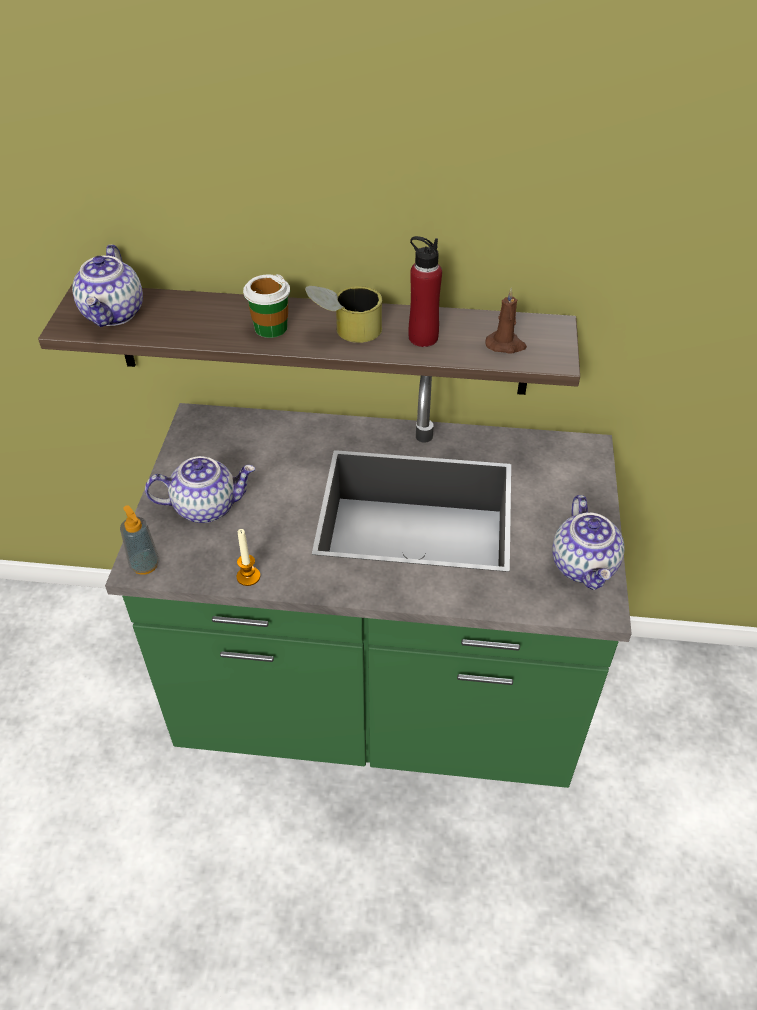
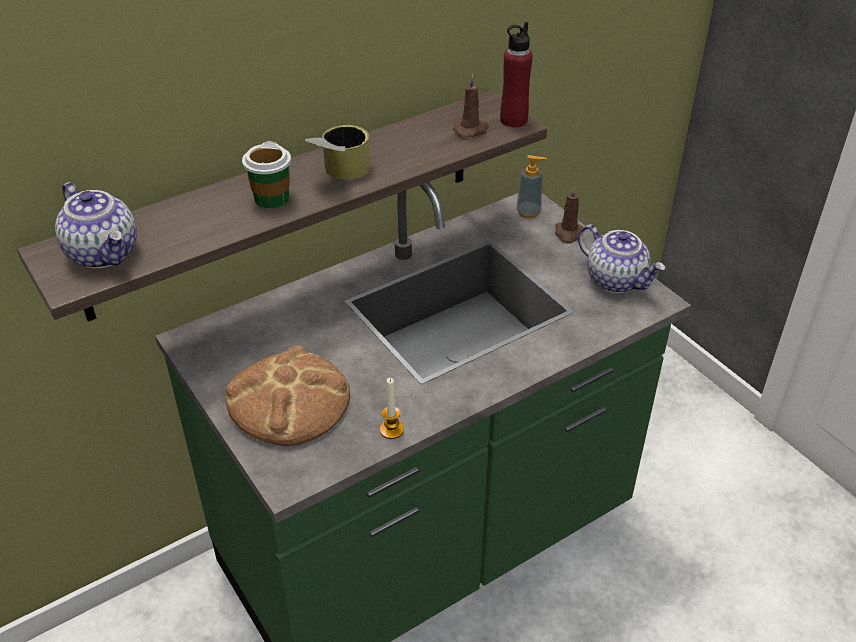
camera: 40 degrees left, 5 degrees down
soap dispenser [120,505,160,575] -> soap dispenser moved to [516,155,547,218]
teapot [145,456,255,523] -> bread [225,345,350,446]
red bottle [408,236,442,347] -> red bottle moved to [500,22,533,128]
none -> brown candle [555,186,583,244]

